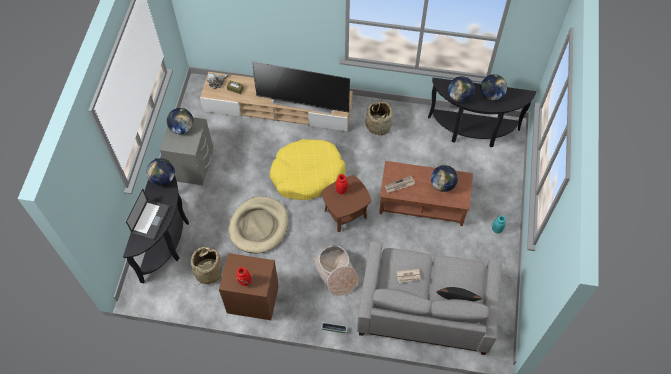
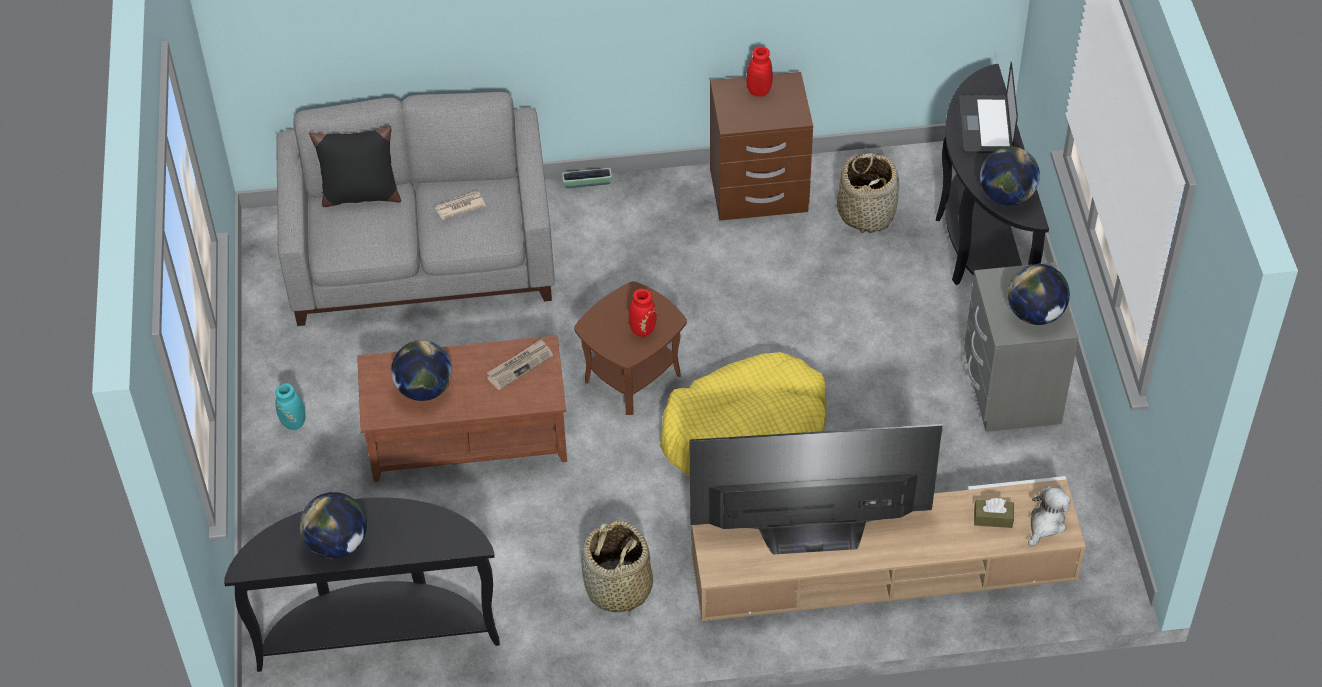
camera: 165 degrees right, 10 degrees down
beige dog bed [228,196,288,253] -> none
basket [312,246,358,296] -> none
globe [448,76,475,103] -> none

